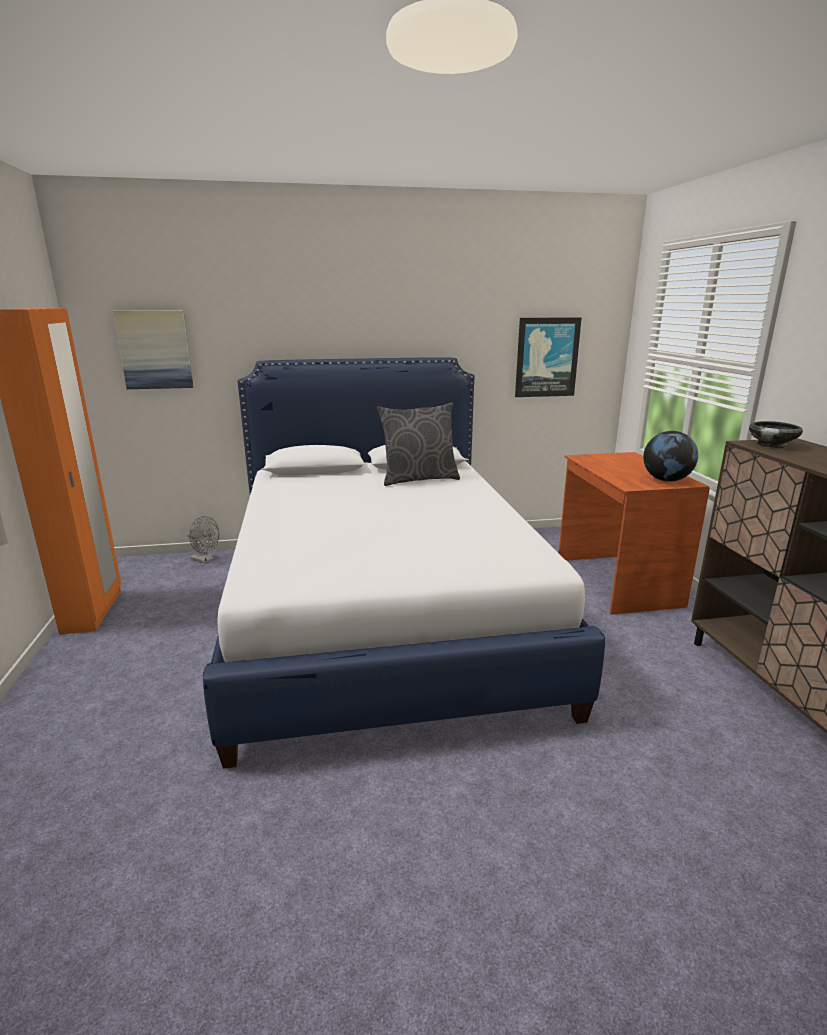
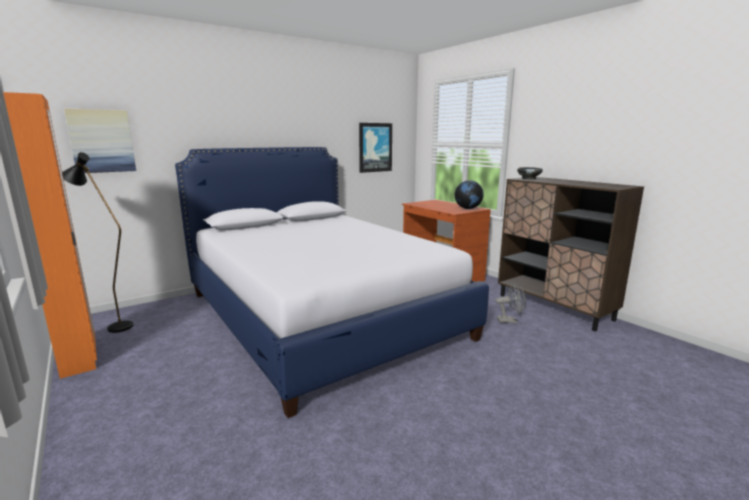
camera: 25 degrees left, 5 degrees down
grey fan [187,516,220,563] -> grey fan moved to [495,283,526,323]
grey pillow [377,402,460,486] -> none
none -> black floor lamp [62,152,133,333]

